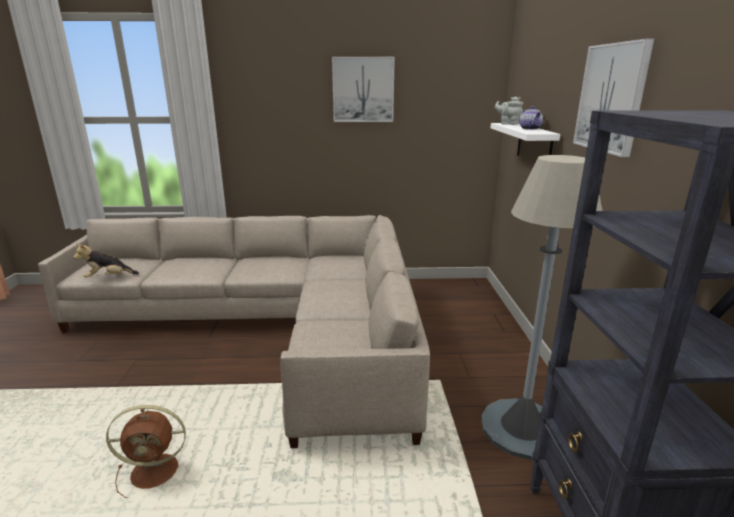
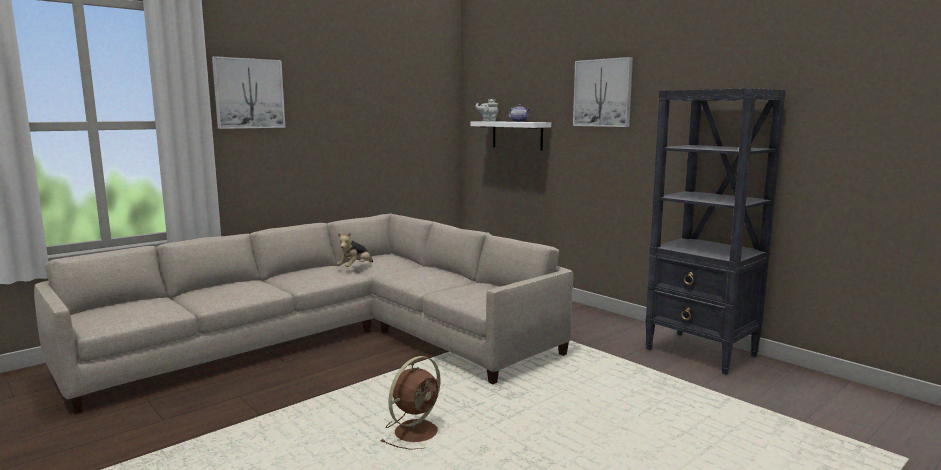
camera: 40 degrees left, 10 degrees down
plush toy [73,243,139,278] -> plush toy moved to [337,232,373,267]
picture [332,57,395,122] -> picture moved to [212,56,285,129]
grey floor lamp [481,155,602,460] -> none

